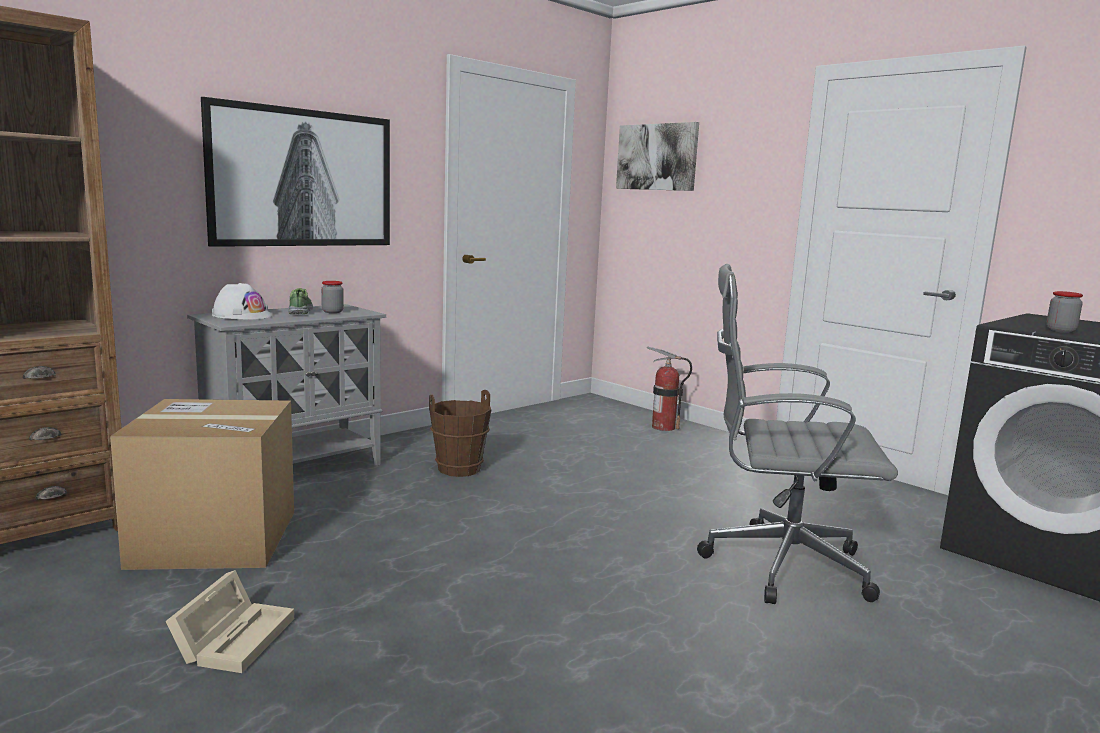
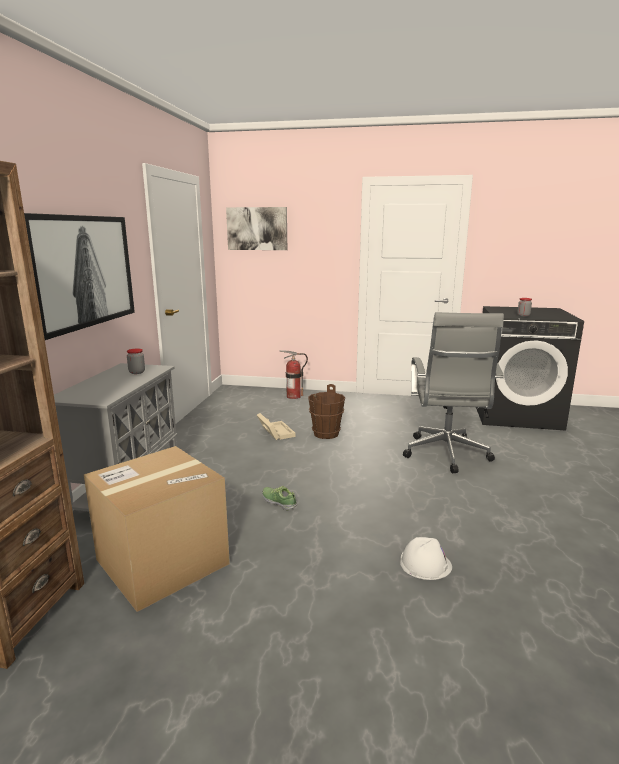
camera: 35 degrees left, 5 degrees up
beige storage box [165,570,294,673] -> beige storage box moved to [257,413,296,440]
white hard hat [212,283,272,320] -> white hard hat moved to [400,537,452,580]
shoe [289,288,313,314] -> shoe moved to [262,486,297,510]
brown bucket [429,390,491,477] -> brown bucket moved to [308,384,345,439]
grey office chair [697,264,898,604] -> grey office chair turned 60 degrees counterclockwise [403,312,504,474]

